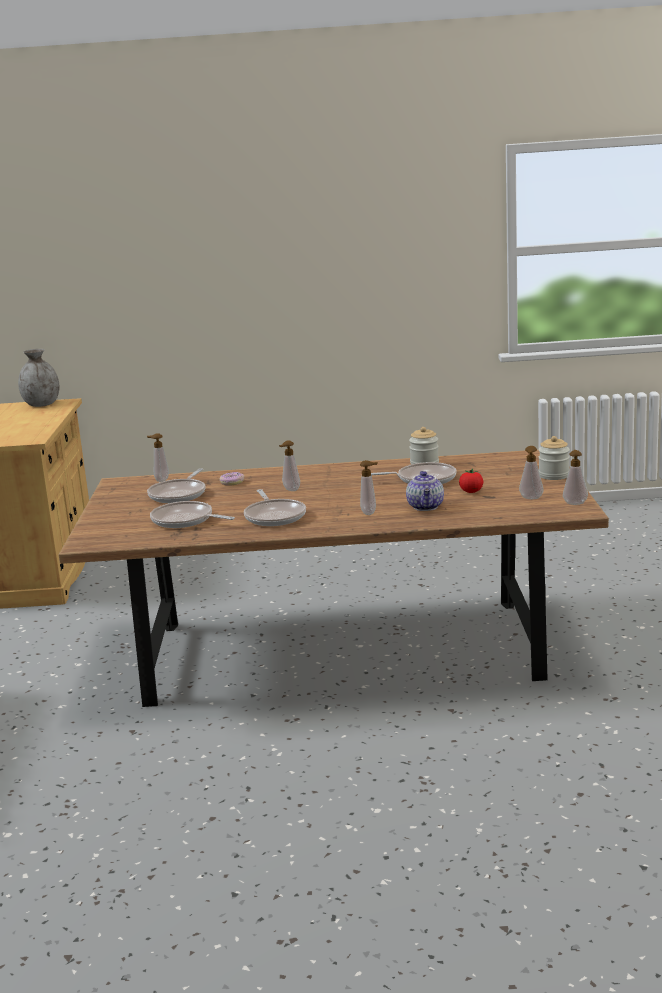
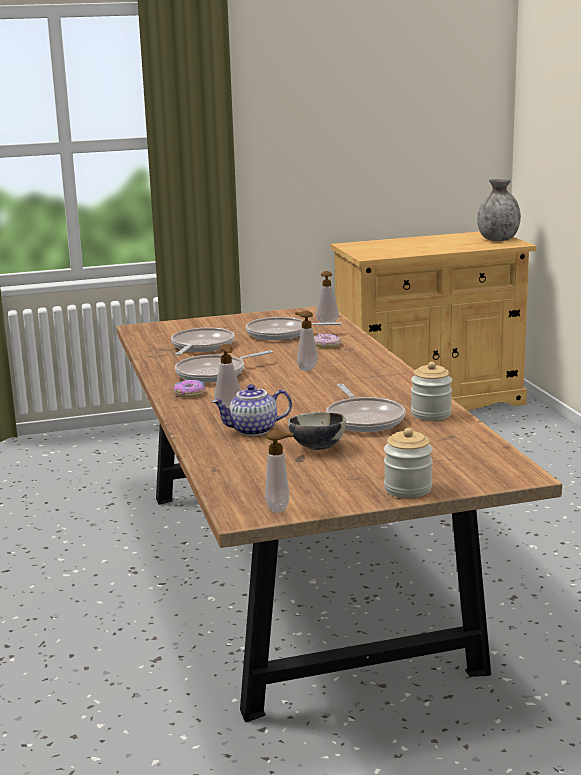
camera: 75 degrees right, 0 degrees up
tomato [459,469,483,493] -> bowl [288,412,346,450]
soap dispenser [519,446,544,499] -> none
none -> donut [173,380,205,397]

